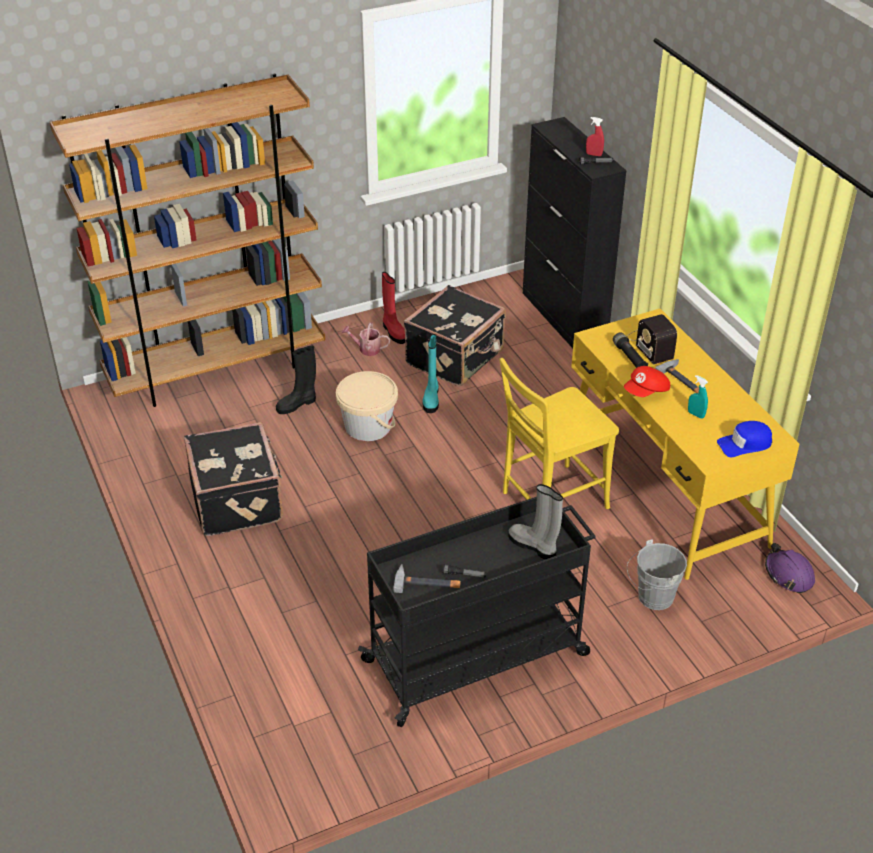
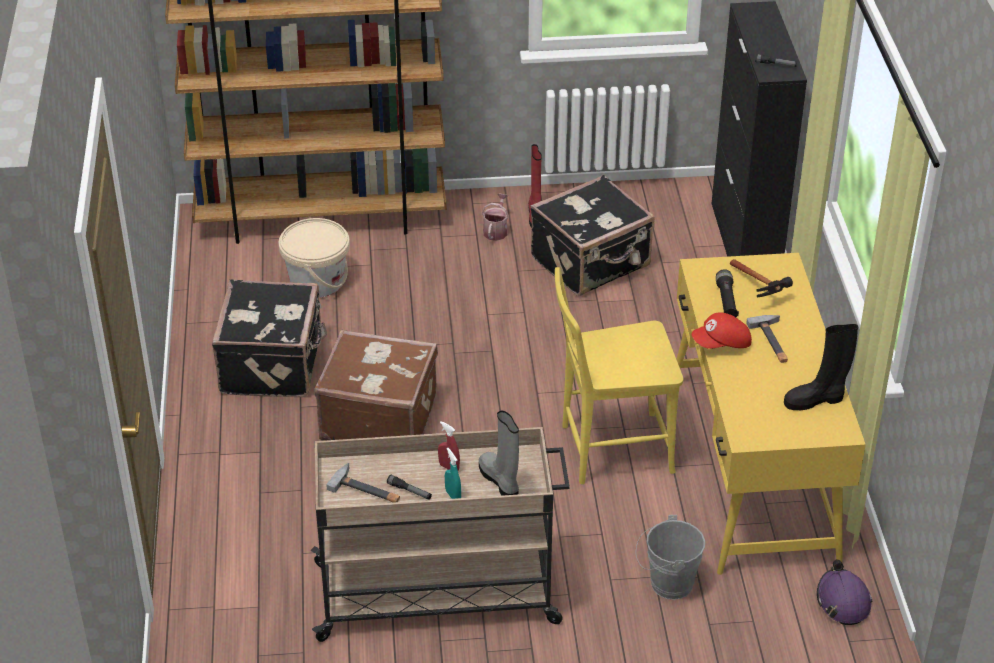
camera: 20 degrees right, 0 degrees up
black boot [276,345,316,414] -> black boot moved to [784,324,858,410]
beige bucket [336,371,398,441] -> beige bucket moved to [278,218,350,298]
watering can [342,323,390,356] -> watering can turned 75 degrees clockwise [482,193,509,241]
black cart [358,497,596,727] -> beige cart [311,427,570,642]
turquoise boot [422,334,439,413] -> none
red spray bottle [586,117,604,156] -> red spray bottle moved to [438,421,460,471]
radio [627,314,677,364] -> hammer [730,259,793,297]
turquoise spray bottle [688,375,708,419] -> turquoise spray bottle moved to [445,448,461,499]
blue cap [717,421,772,457] -> none
none -> brown suitcase [314,330,438,441]

